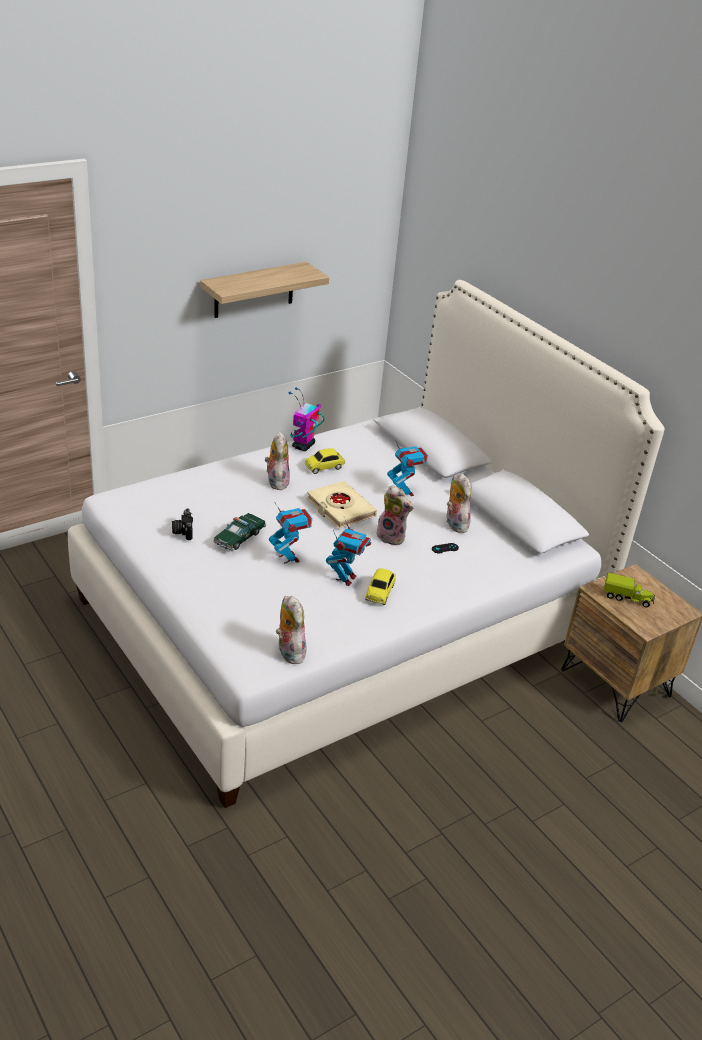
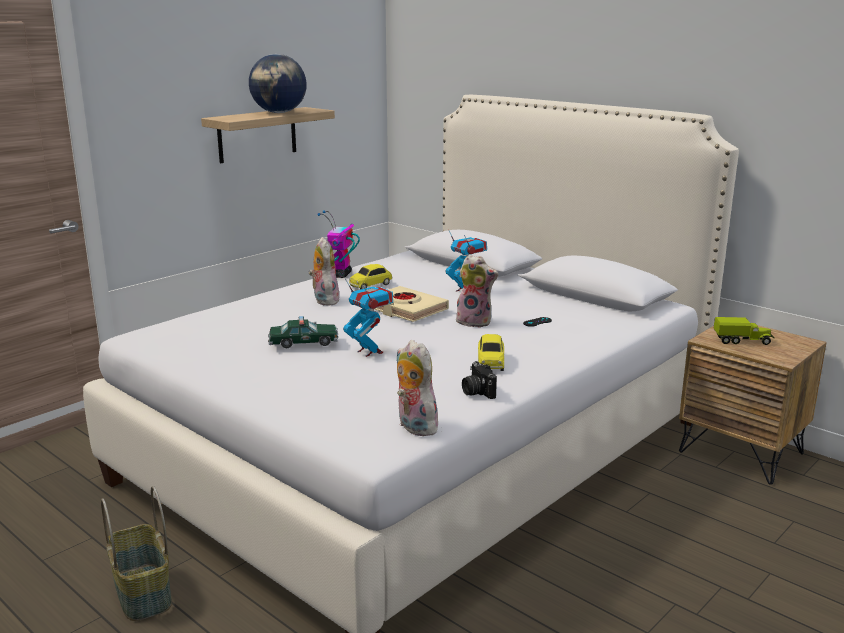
camera: 10 degrees left, 15 degrees down
camera [172,509,193,540] -> camera moved to [462,361,497,399]
toy car [213,513,266,551] -> toy car turned 120 degrees counterclockwise [268,316,338,348]
toy robot [326,517,371,586] -> none
plush toy [446,473,472,533] -> none
none -> basket [101,486,172,621]
none -> globe [249,54,307,113]

